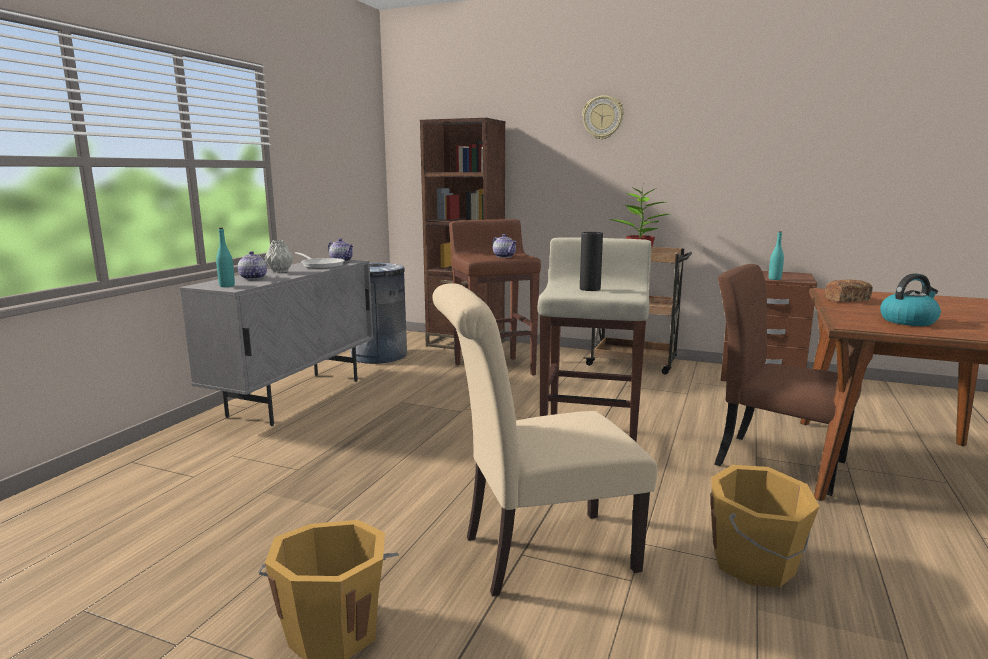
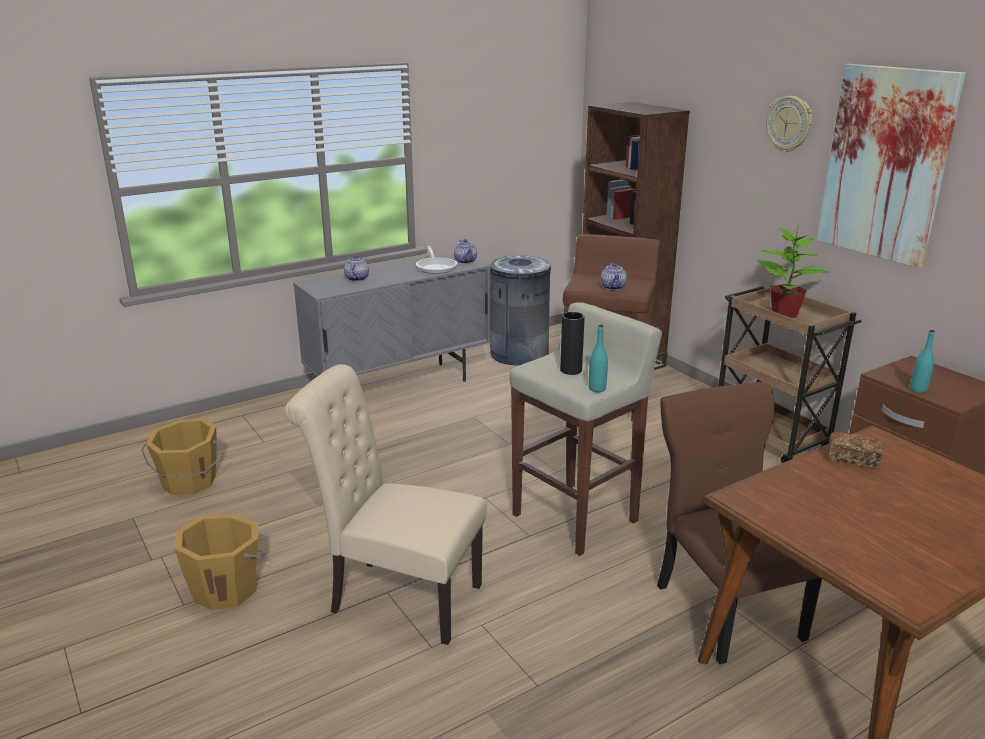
camera: 35 degrees right, 10 degrees up
turquoise bottle [216,228,235,287] -> turquoise bottle moved to [589,324,608,392]
grey vase [264,240,294,273] -> none
orange bucket [710,465,820,588] -> orange bucket moved to [142,418,223,495]
kettle [880,273,941,326] -> none
none -> picture [817,64,966,268]

